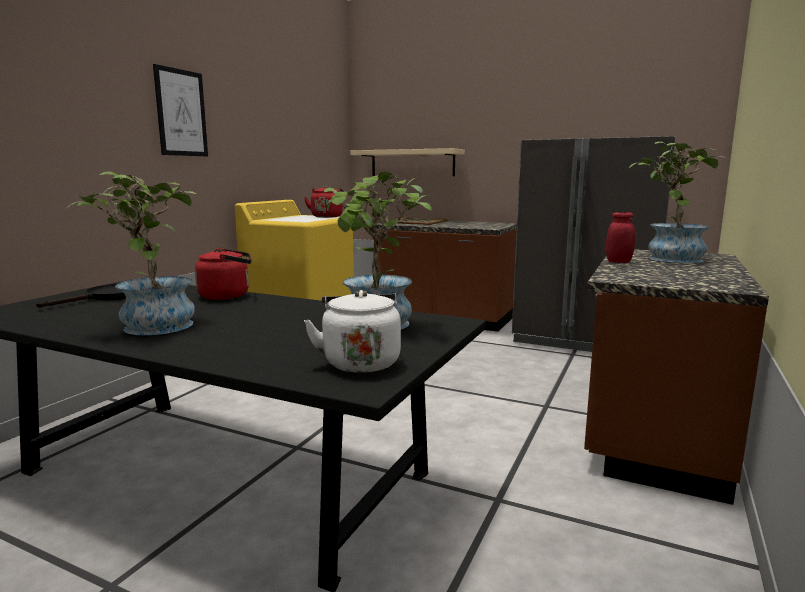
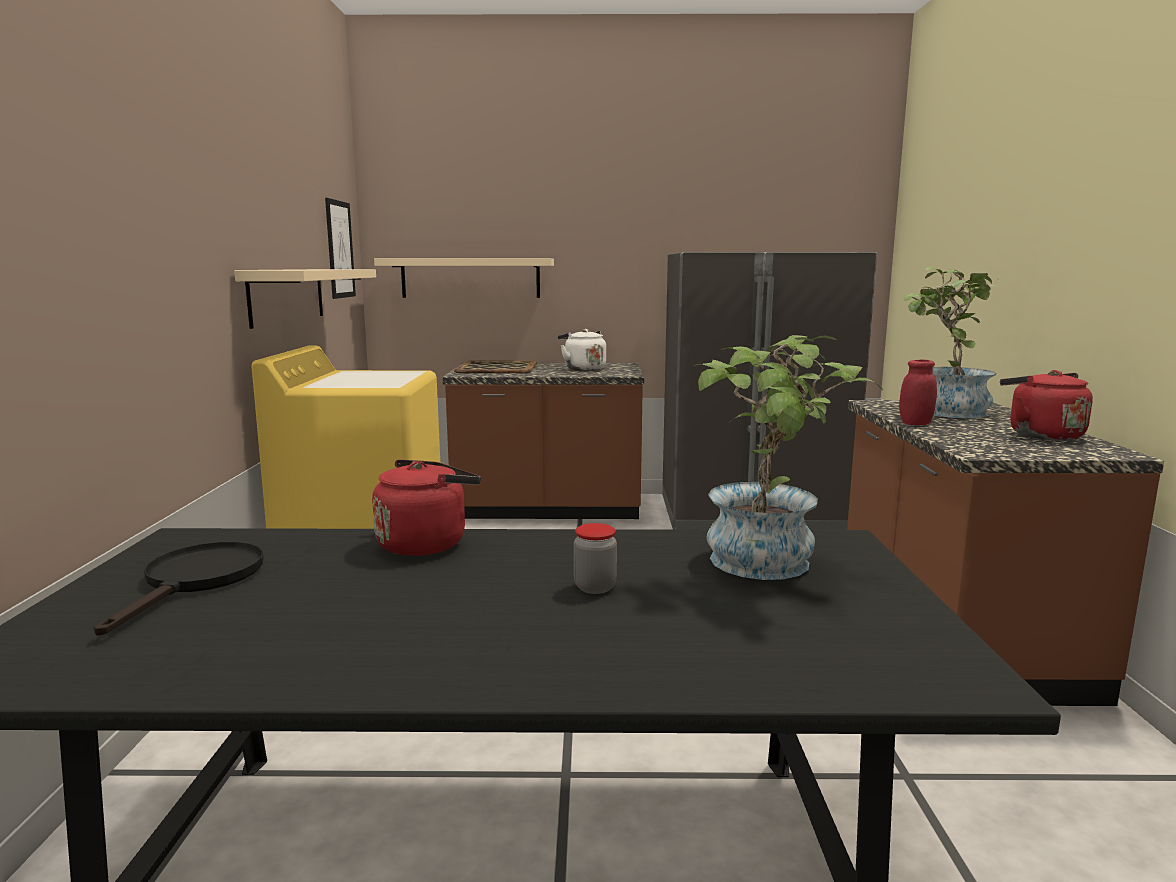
camera: 25 degrees left, 0 degrees up
potted plant [66,171,196,335] -> none
picture [153,64,208,156] -> picture moved to [325,198,356,299]
red kettle [304,186,344,218] -> red kettle moved to [1000,370,1093,440]
white kettle [304,290,401,373] -> white kettle moved to [558,329,606,371]
none -> beige shelf [234,269,376,329]
none -> jar [574,523,617,594]

